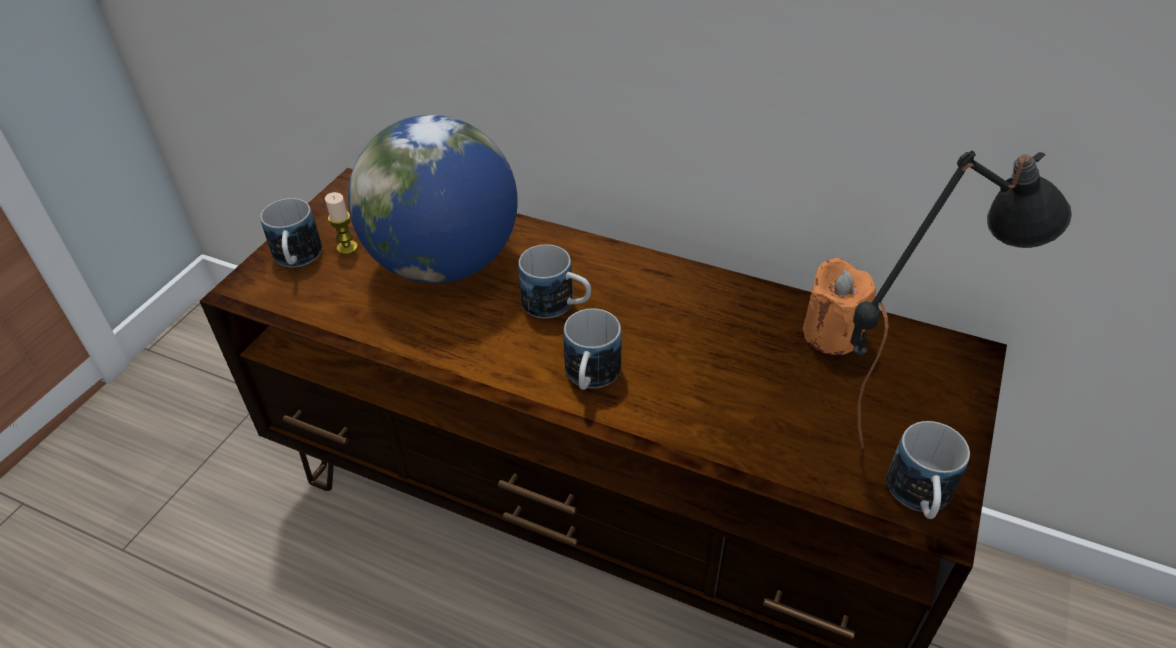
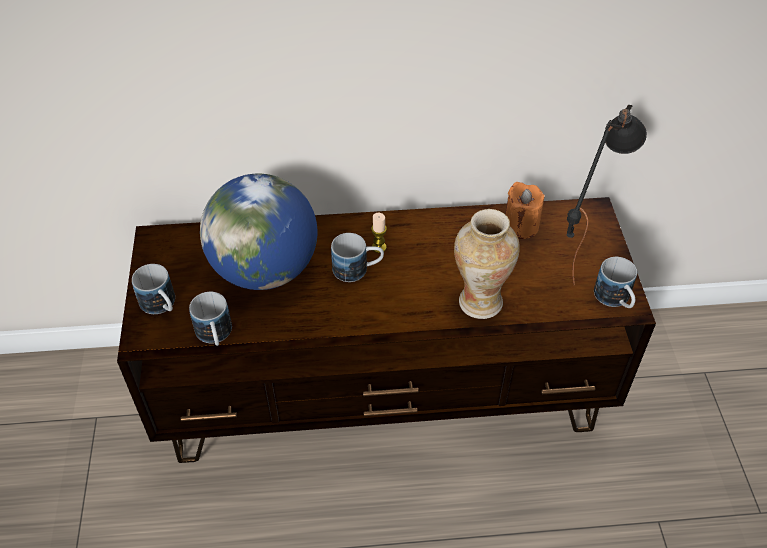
camera: 30 degrees left, 5 degrees up
candle [325,192,358,255] -> candle moved to [371,213,387,253]
mug [564,308,621,390] -> mug moved to [189,292,232,346]
none -> vase [454,209,520,319]

